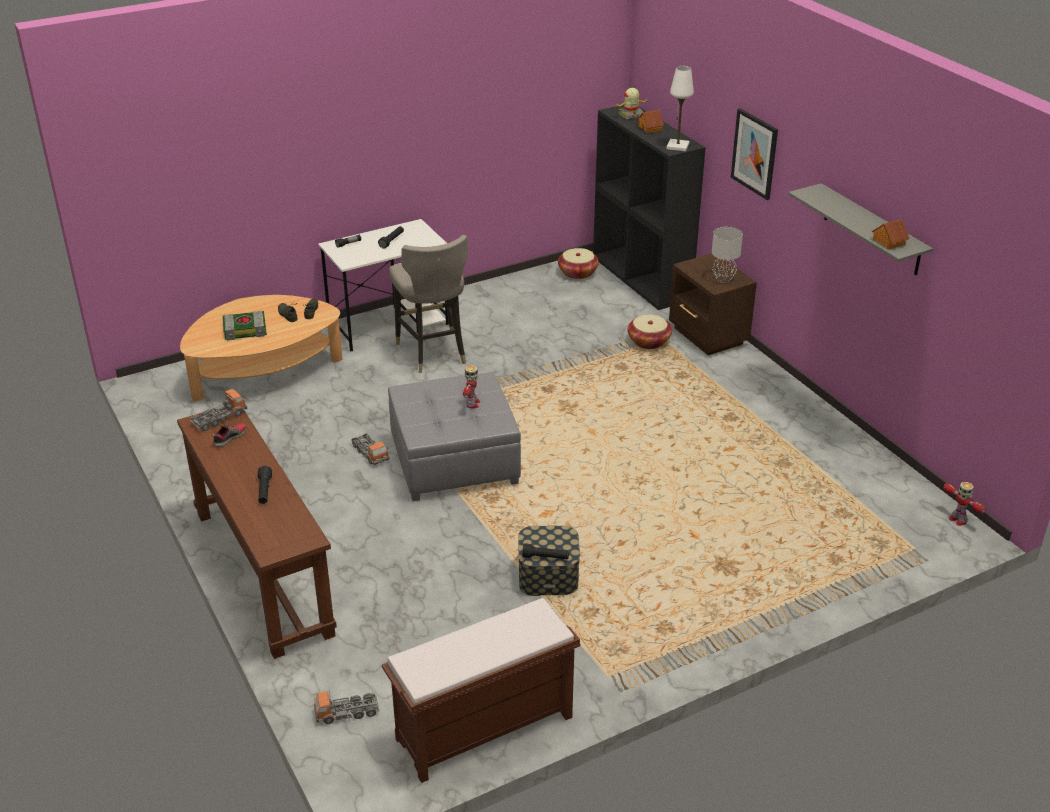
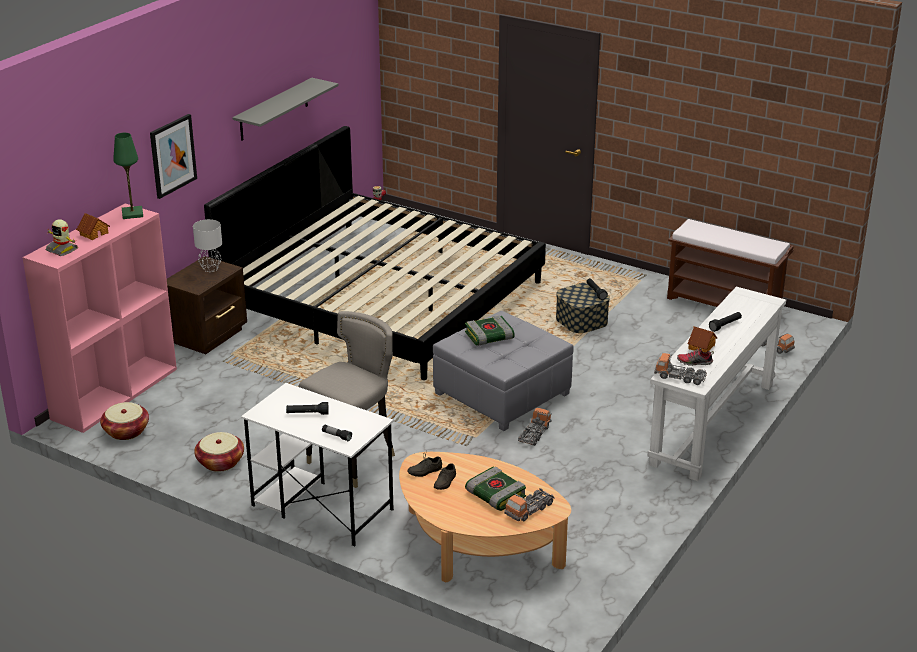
camera: 120 degrees left, 5 degrees down
brown console table [177,409,337,659] -> white console table [648,287,786,481]
toy robot [463,365,480,408] -> book [465,315,515,346]
black bookcase [593,105,706,310] -> pink bookcase [23,204,177,433]
basket [628,315,672,349] -> basket moved to [194,432,244,472]
white table lamp [667,66,694,151] -> green table lamp [113,133,143,219]
toy house [872,219,910,249] -> toy house moved to [688,327,717,352]
none -> bed [204,126,546,380]
none -> toy truck [504,488,555,521]

